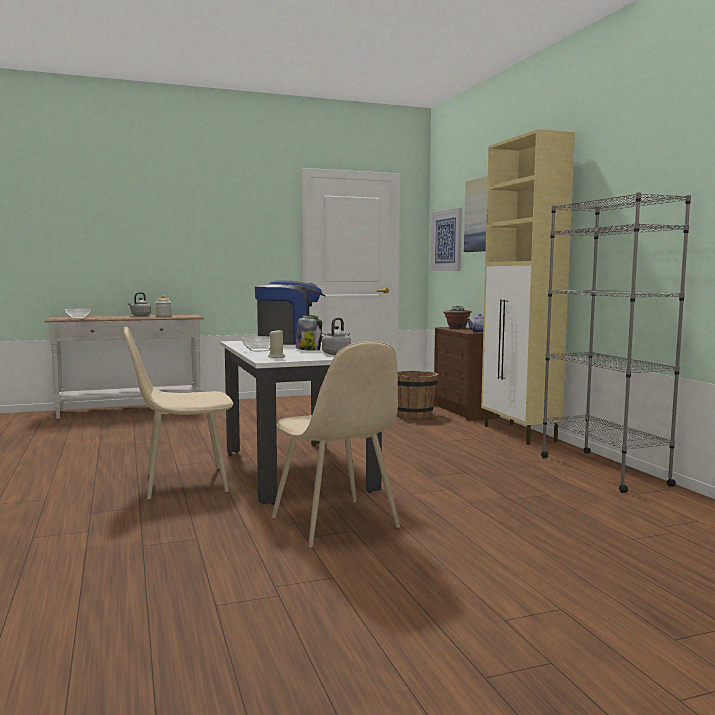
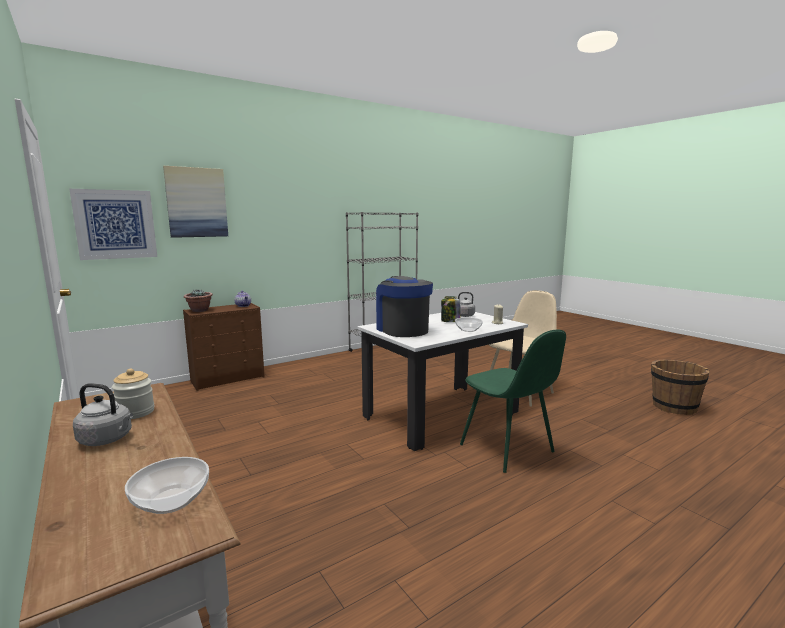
camera: 105 degrees left, 5 degrees up
beige chair [124,326,233,499] -> green chair [460,329,566,473]
brown bucket [397,370,438,418] -> brown bucket moved to [651,359,709,415]
beige cabinet [481,129,575,445] -> none

